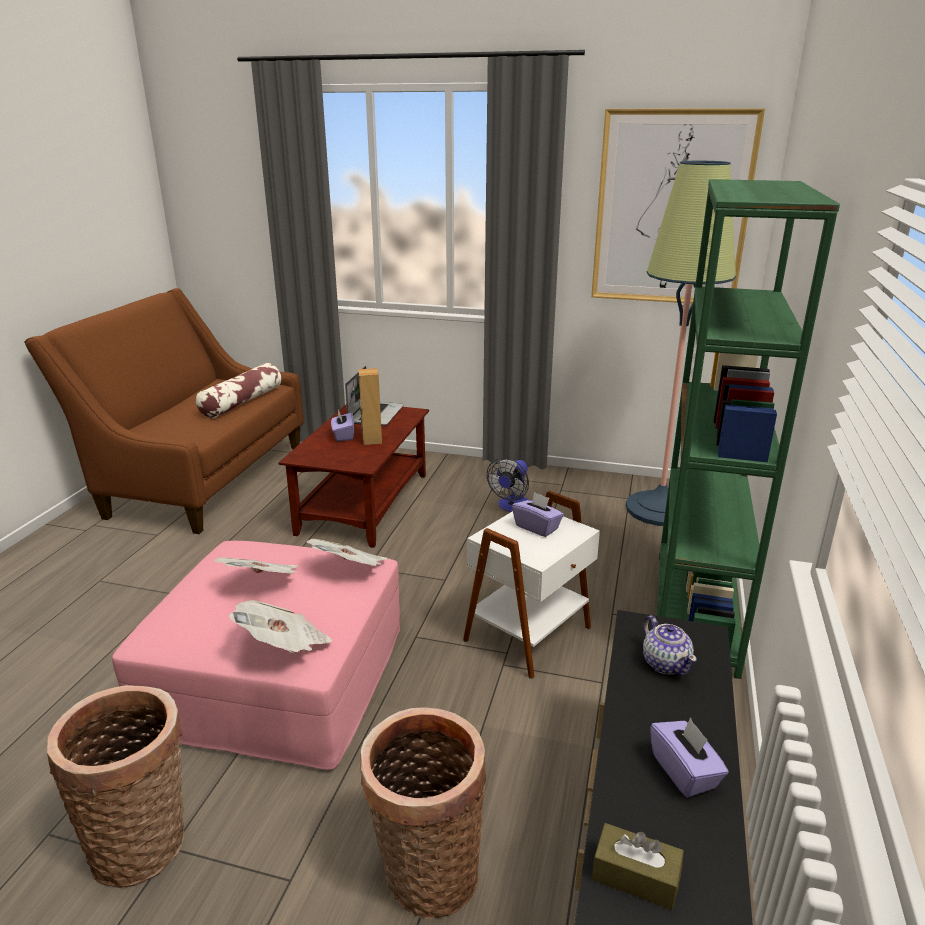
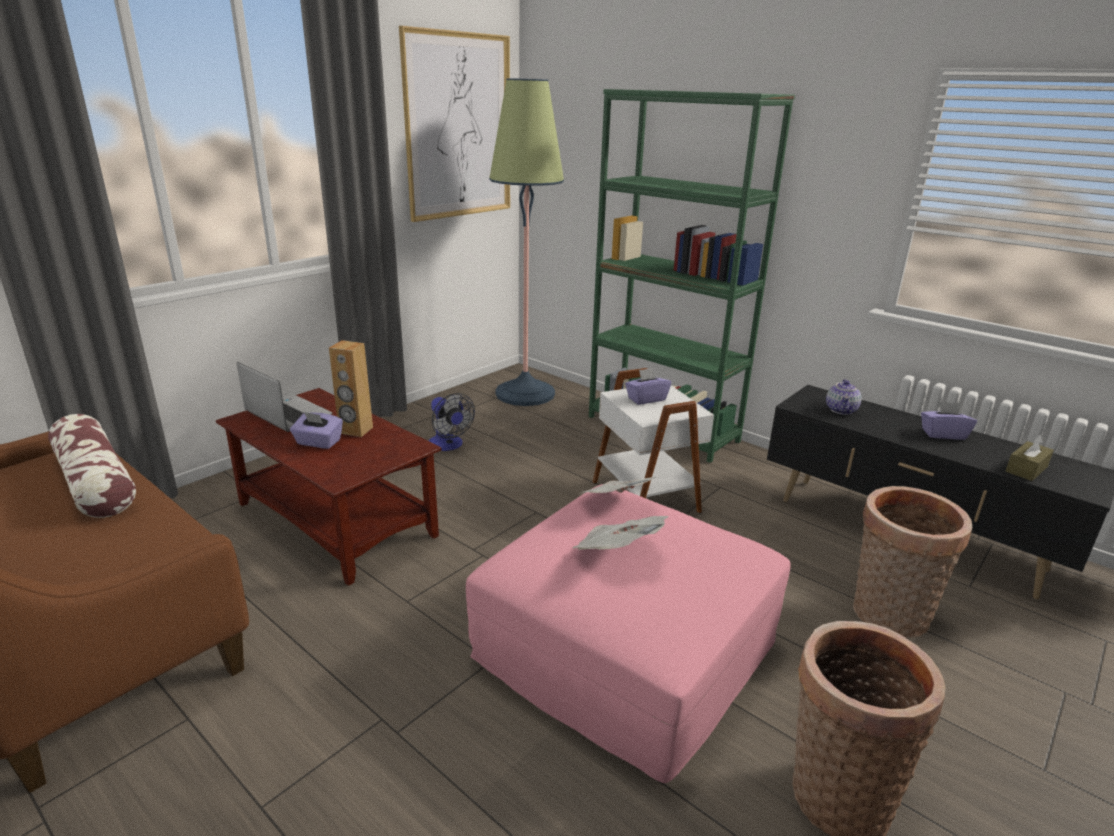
camera: 65 degrees left, 0 degrees up
newspaper [228,600,332,653] -> none
teapot [643,616,697,675] -> teapot turned 105 degrees clockwise [826,379,862,415]

